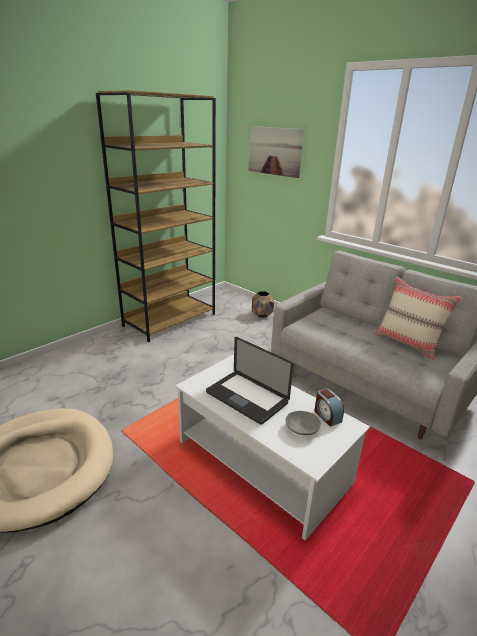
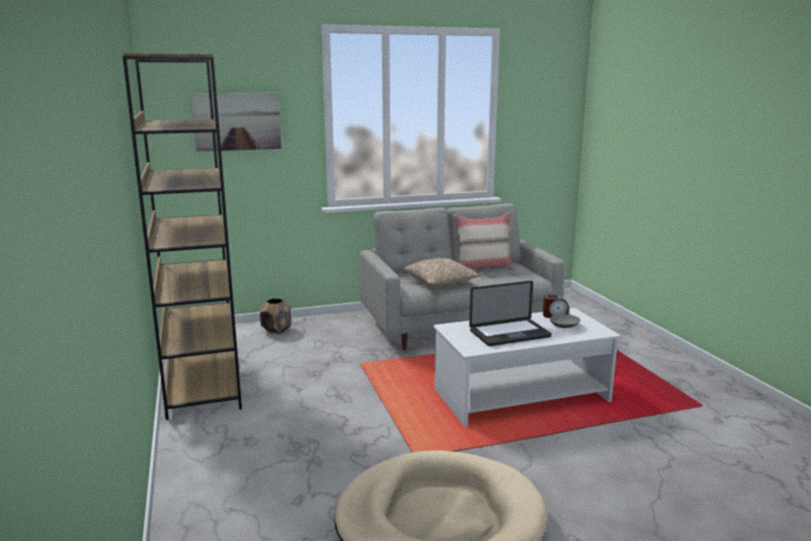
camera: 60 degrees left, 10 degrees down
none -> pillow [404,258,480,286]

